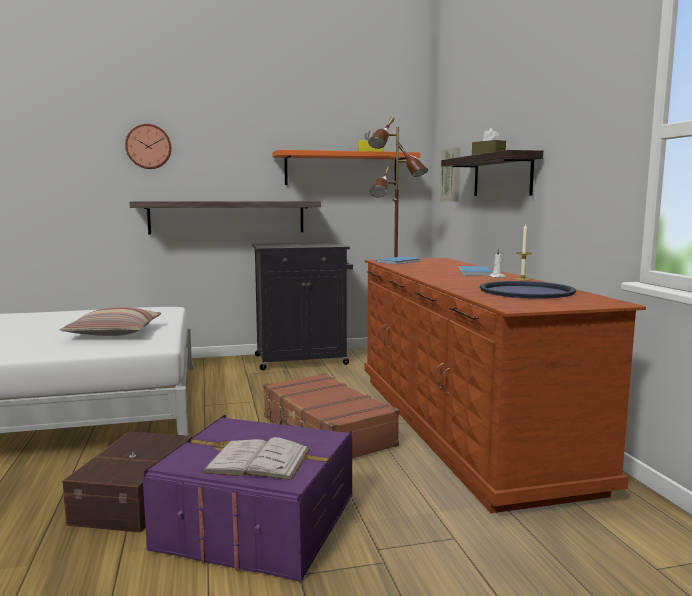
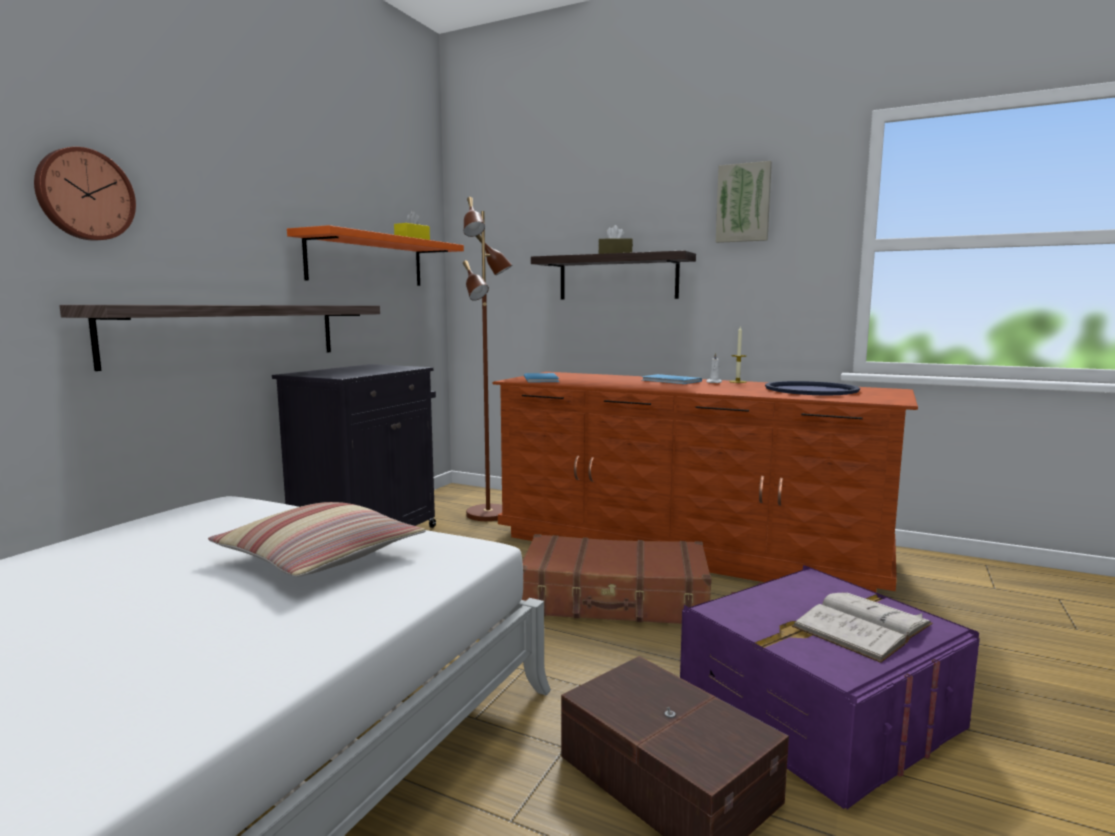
camera: 50 degrees left, 0 degrees up
picture [440,147,460,202] -> picture moved to [716,161,772,243]

